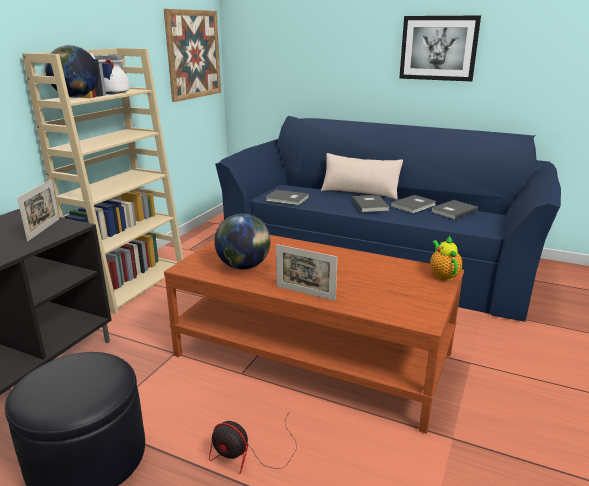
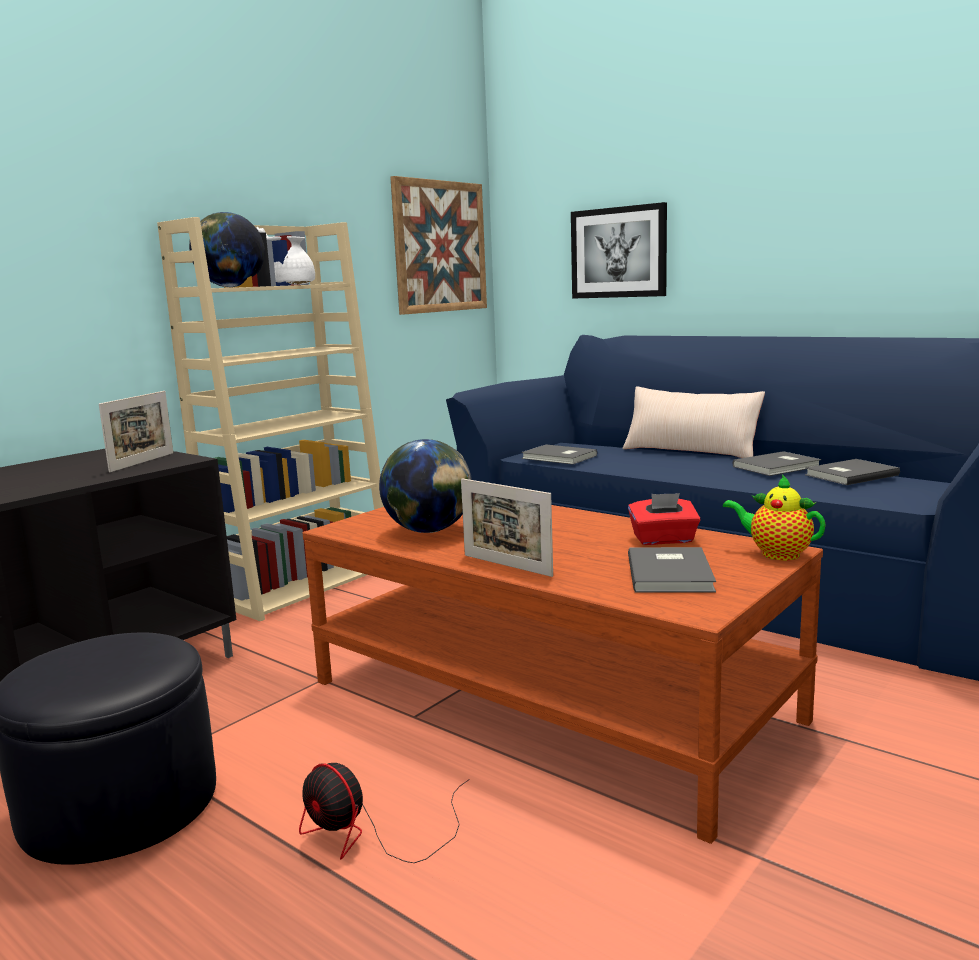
camera: 15 degrees right, 10 degrees down
grey book [352,195,390,212] -> grey book moved to [628,547,716,593]
picture [399,16,481,82] -> picture moved to [571,202,667,299]
teapot [430,235,462,281] -> teapot turned 60 degrees counterclockwise [723,475,826,560]
none -> red tissue box [628,493,701,545]

